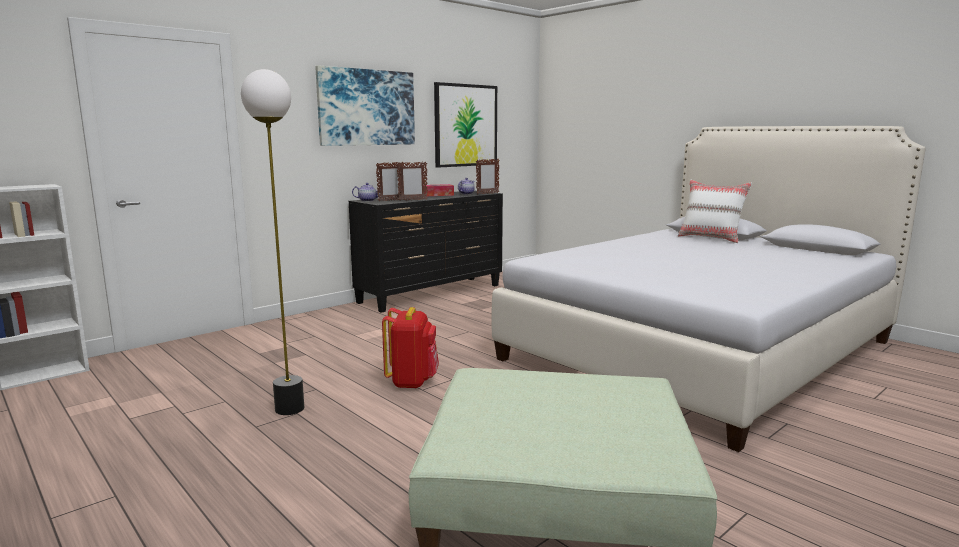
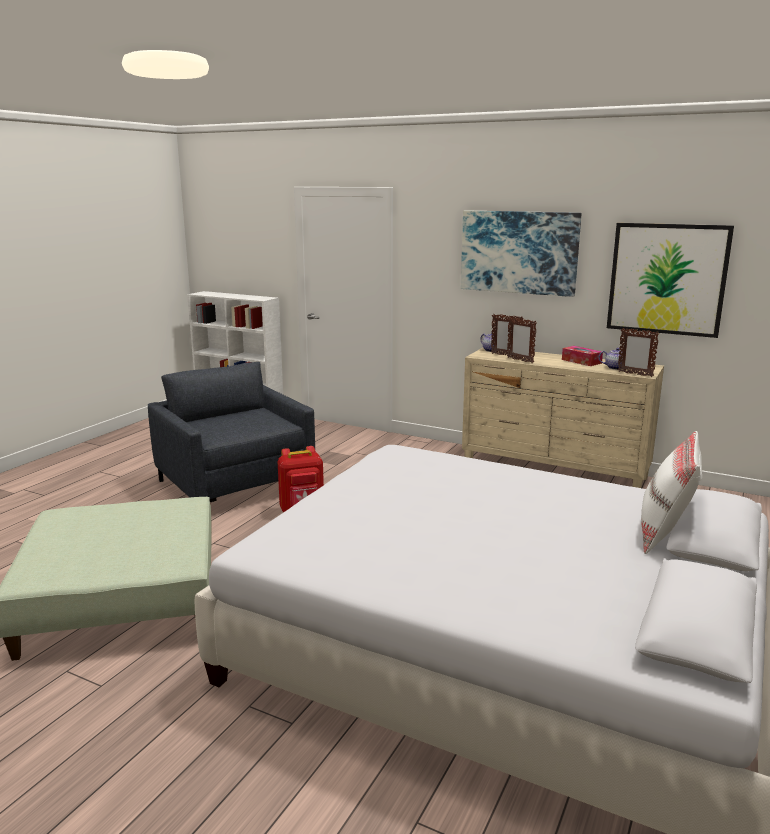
camera: 70 degrees right, 5 degrees up
floor lamp [241,69,304,415] -> grey armchair [148,362,315,502]
black dresser [348,191,503,313] -> beige dresser [462,348,664,488]

